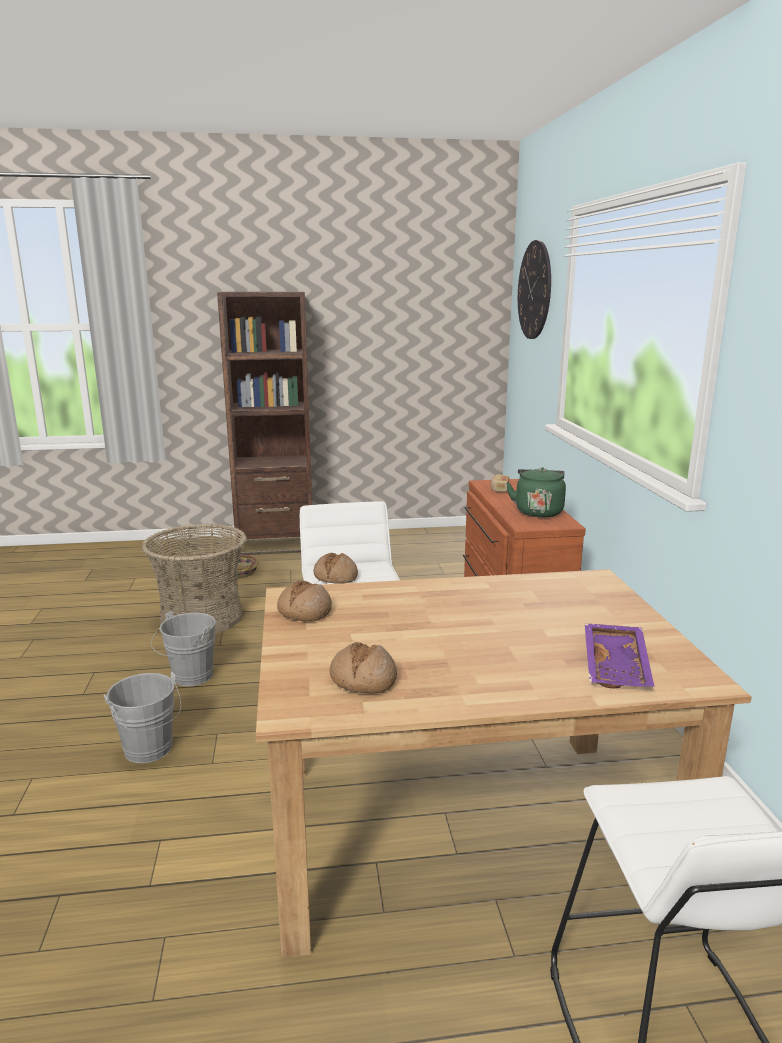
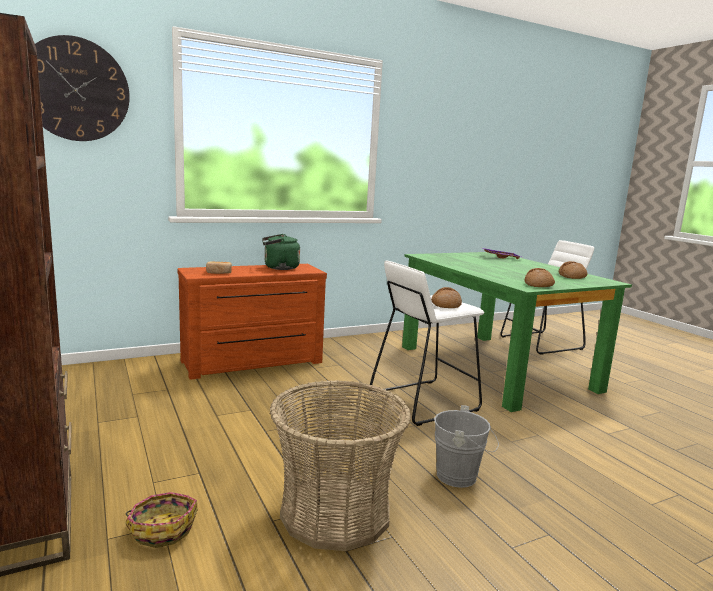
camera: 110 degrees left, 5 degrees down
grey bucket [104,671,181,763] -> none
brown dining table [256,569,752,958] -> green dining table [402,252,632,412]

